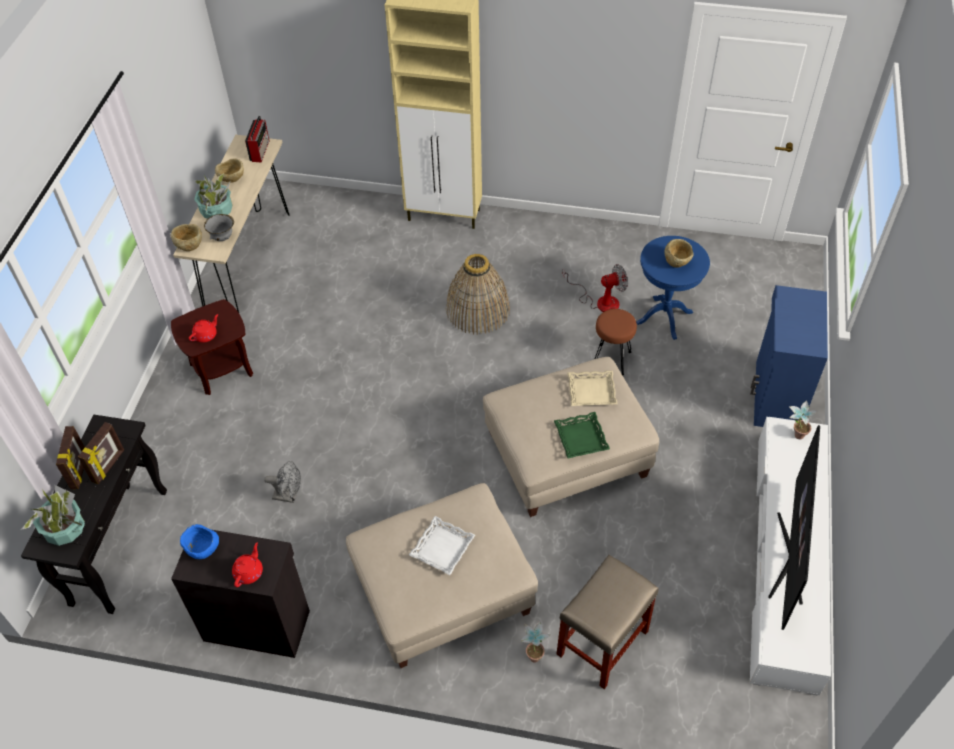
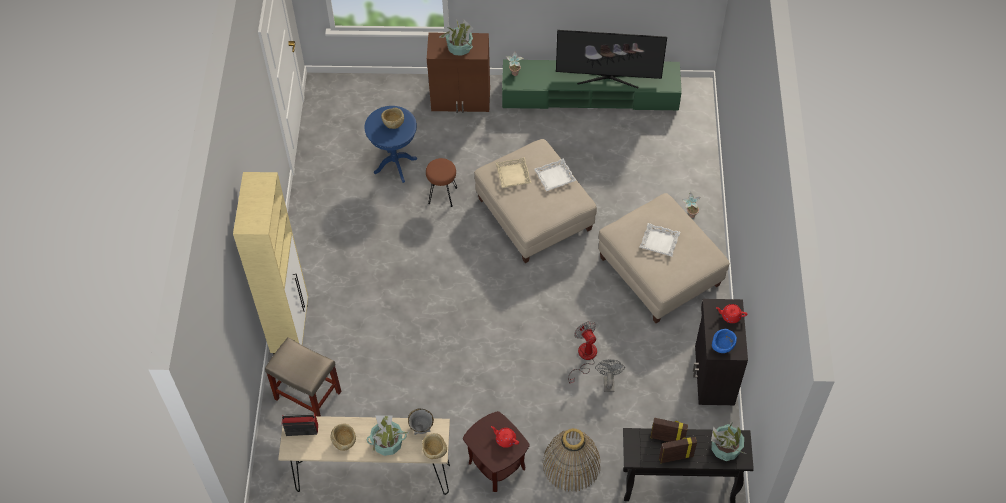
camera: 100 degrees left, 5 degrees up
basket [446,254,510,335] -> basket moved to [542,428,601,492]
green tray [554,412,610,458] -> white tray [534,158,577,191]
beige stool [557,555,659,689] -> beige stool moved to [265,337,342,416]
fan [563,264,628,312] -> fan moved to [568,321,597,384]
blue cabinet [750,285,828,427] -> brown cabinet [427,33,490,113]
white tv stand [750,417,831,696] -> green tv stand [502,60,682,110]
none -> potted plant [440,20,473,56]

